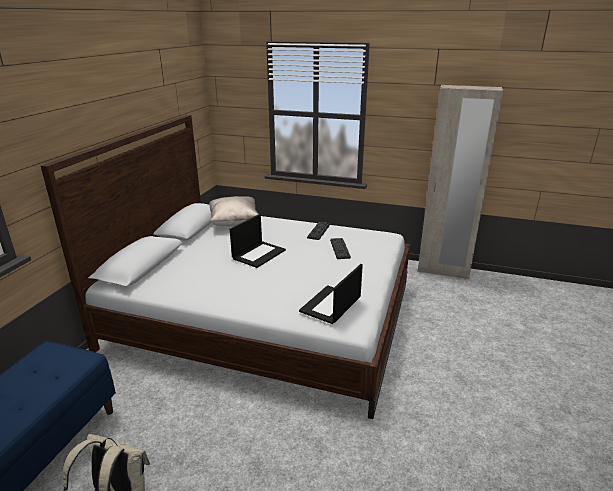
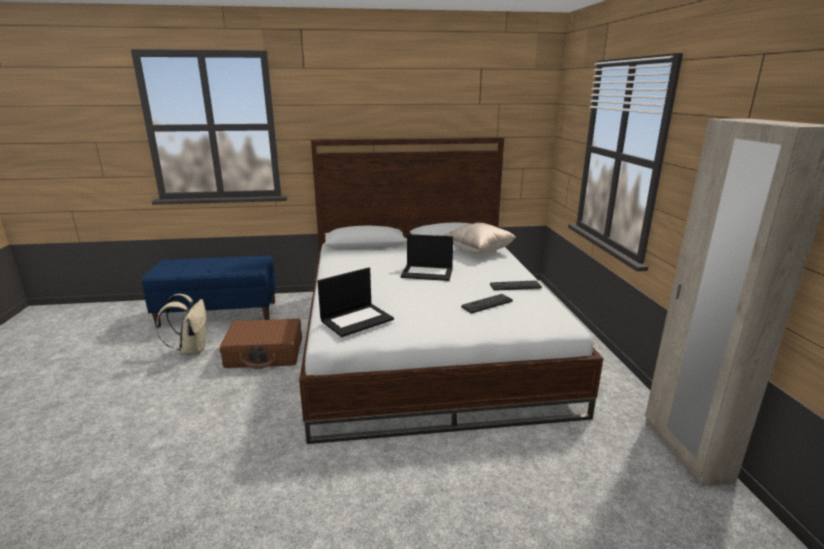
camera: 65 degrees right, 5 degrees down
laptop [299,264,363,324] -> laptop turned 135 degrees clockwise [317,267,394,337]
none -> brown suitcase [220,318,302,369]

